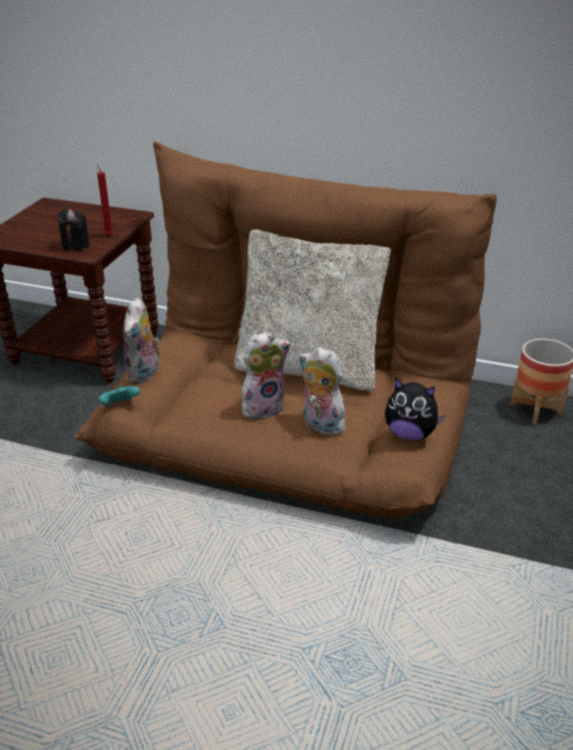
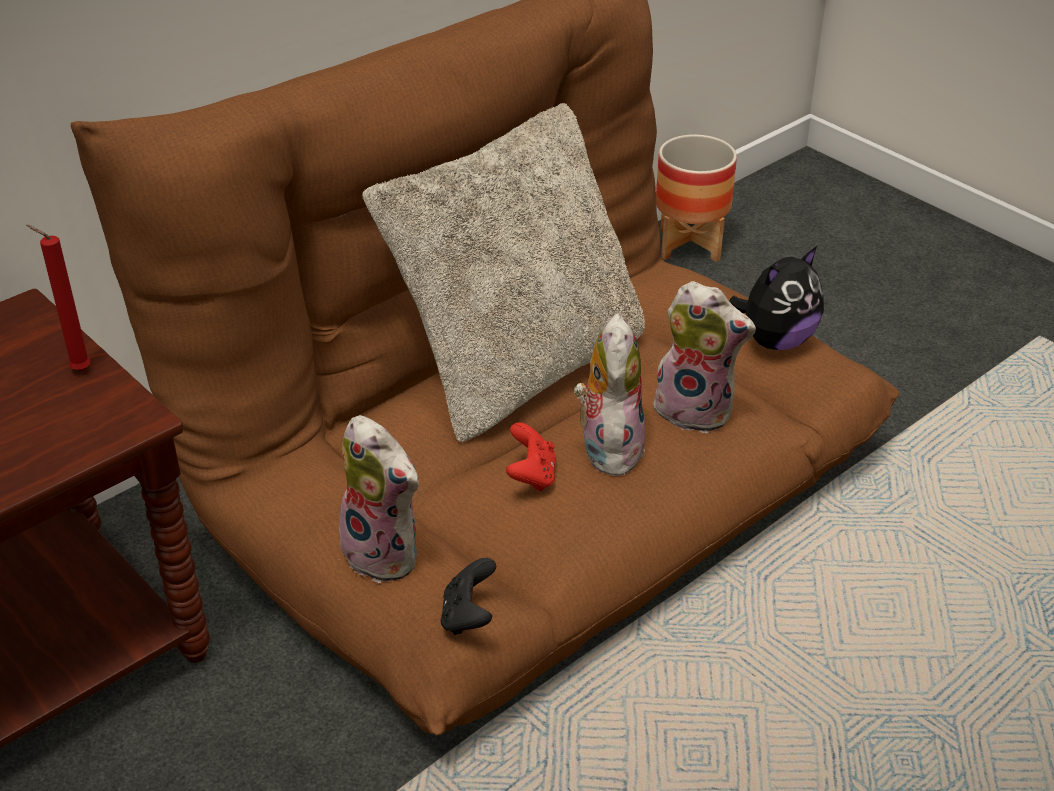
camera: 60 degrees left, 5 degrees up
black candle [57,209,90,252] -> none
turquoise game controller [99,385,140,407] -> black game controller [441,558,496,635]
plush toy [299,347,351,435] -> plush toy turned 135 degrees counterclockwise [650,281,756,434]
none -> red game controller [506,422,556,492]

